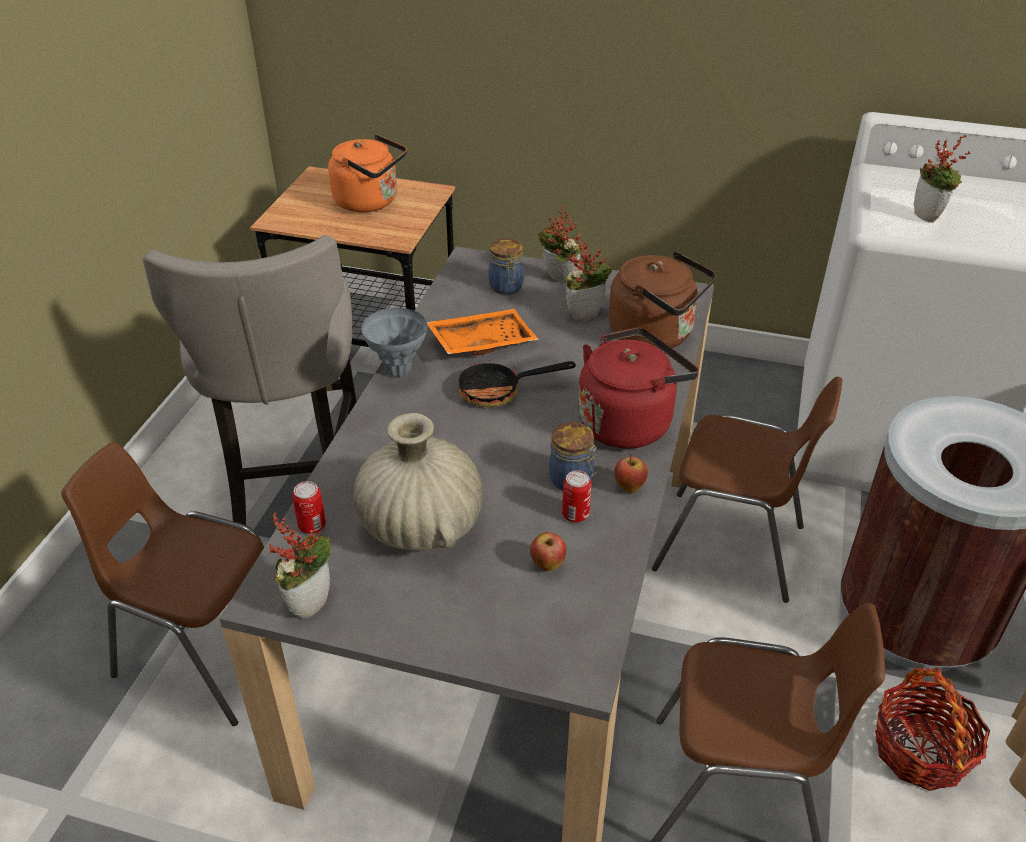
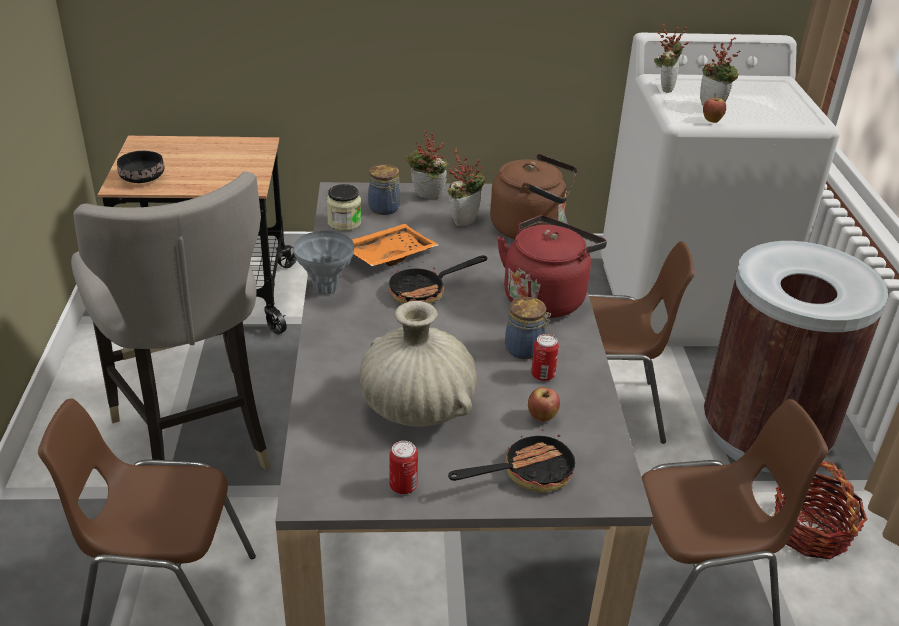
camera: 20 degrees left, 5 degrees down
potted plant [269,512,331,619] -> potted plant moved to [654,22,689,93]
can [292,481,326,534] -> can moved to [389,441,418,494]
orange kettle [328,134,407,212] -> none
apple [614,454,648,493] -> apple moved to [703,94,726,123]
none -> black bowl [117,151,164,183]
none -> jar [327,184,361,231]
none -> frying pan [448,429,575,492]

